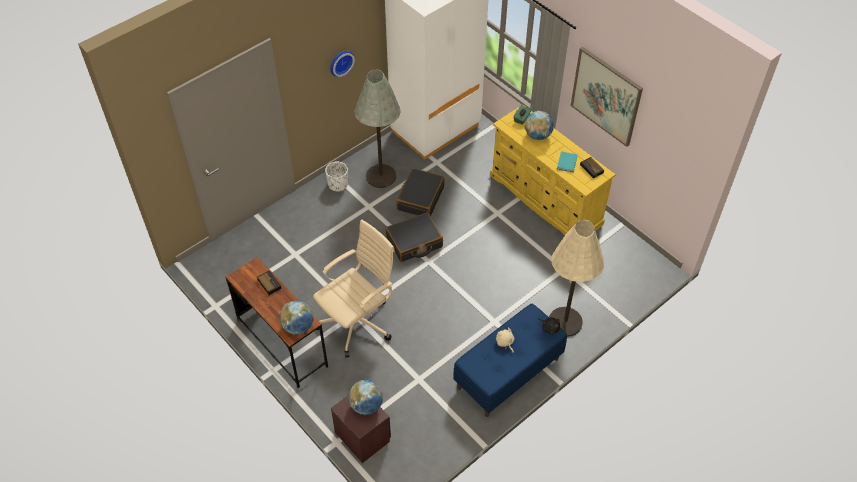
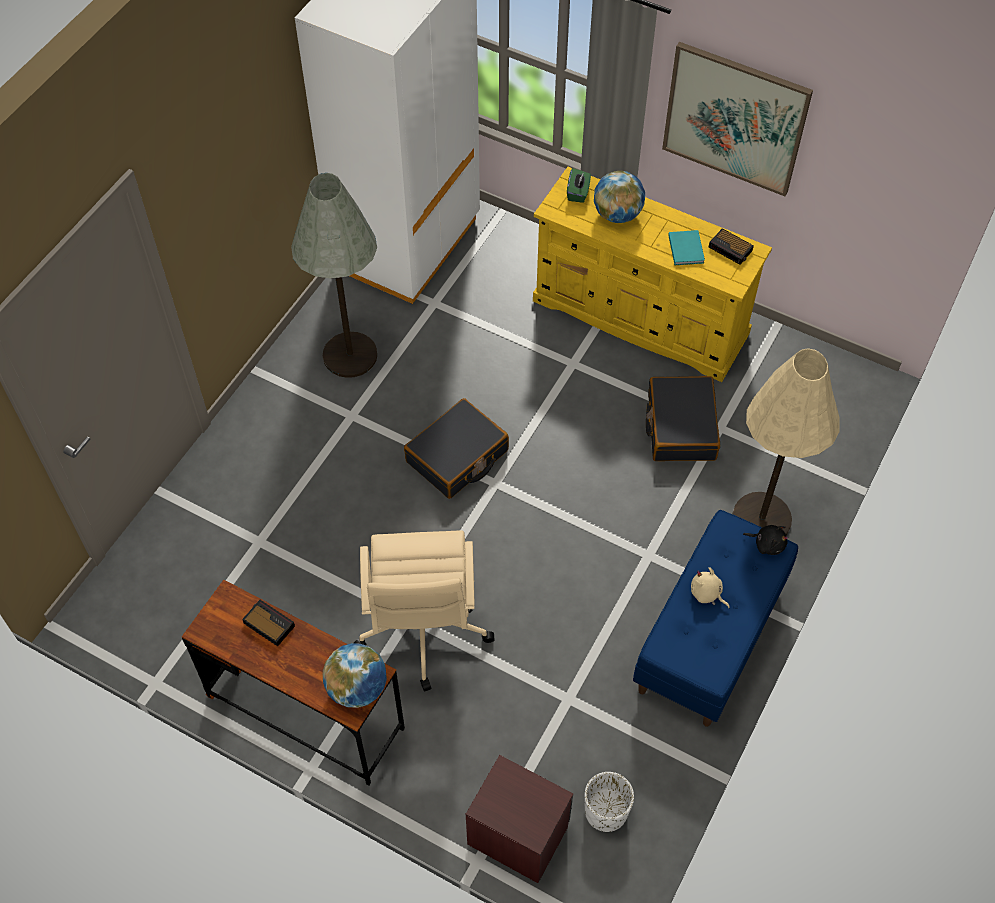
camera: 20 degrees left, 5 degrees up
beige office chair [313,220,395,358] -> beige office chair turned 150 degrees clockwise [354,530,495,692]
white planter [325,161,348,192] -> white planter moved to [584,772,634,832]
wall clock [330,51,355,77] -> none
globe [349,380,383,415] -> none
black suitcase [396,168,445,217] -> black suitcase moved to [646,376,720,461]

